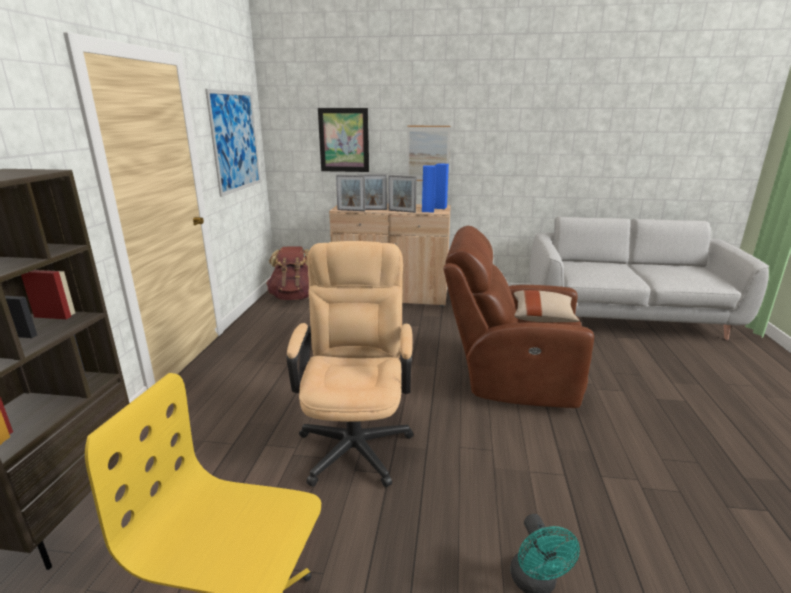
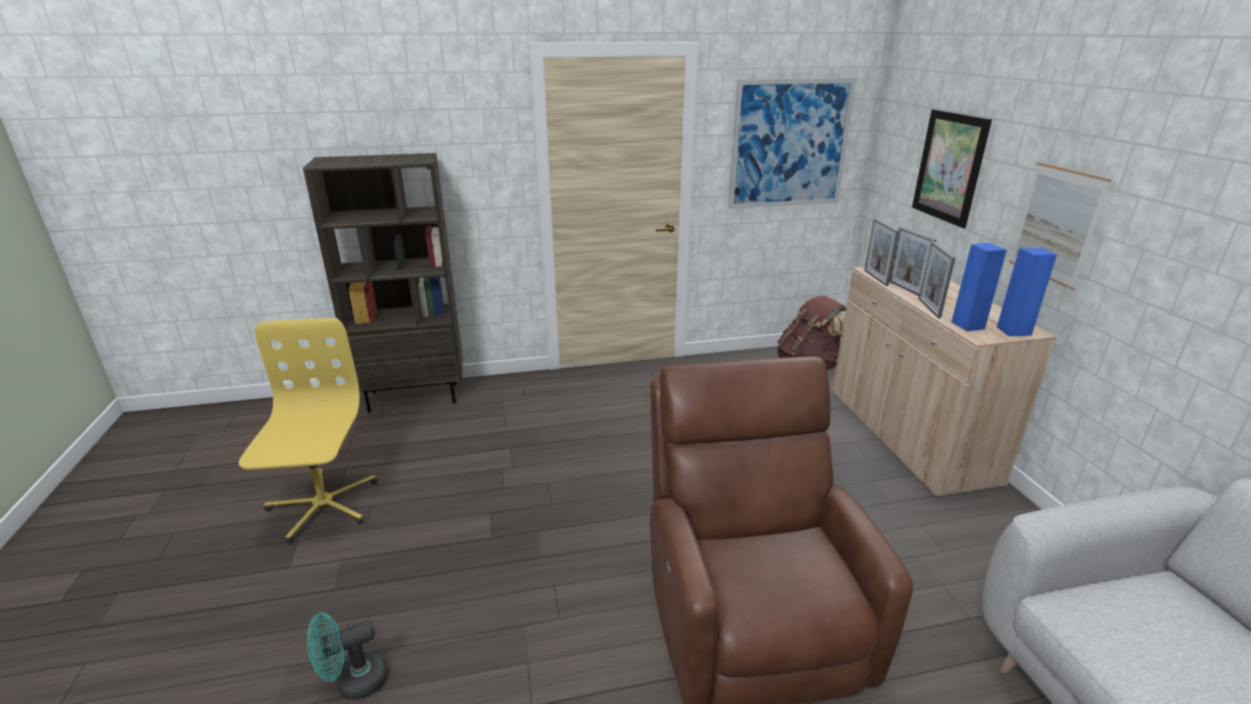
camera: 70 degrees right, 5 degrees up
beige office chair [287,241,414,487] -> none
beige pillow [514,290,579,322] -> none

